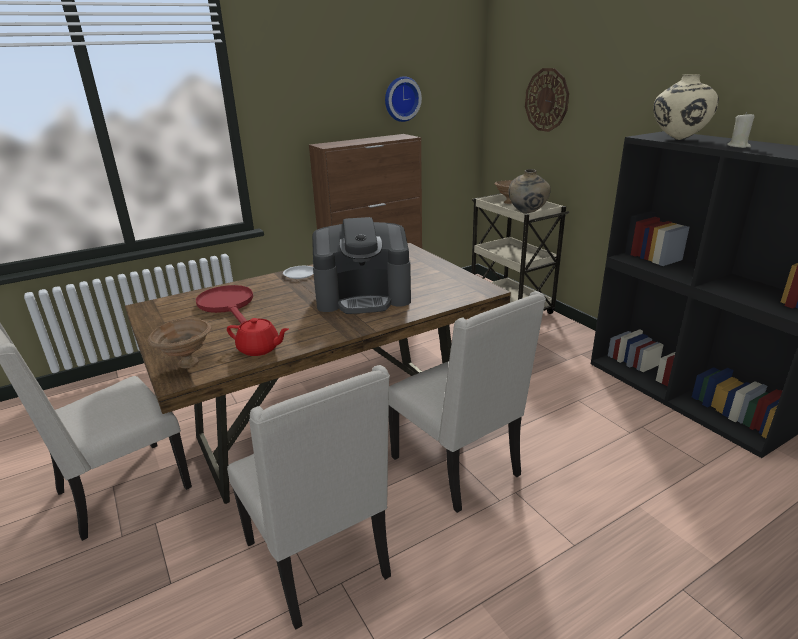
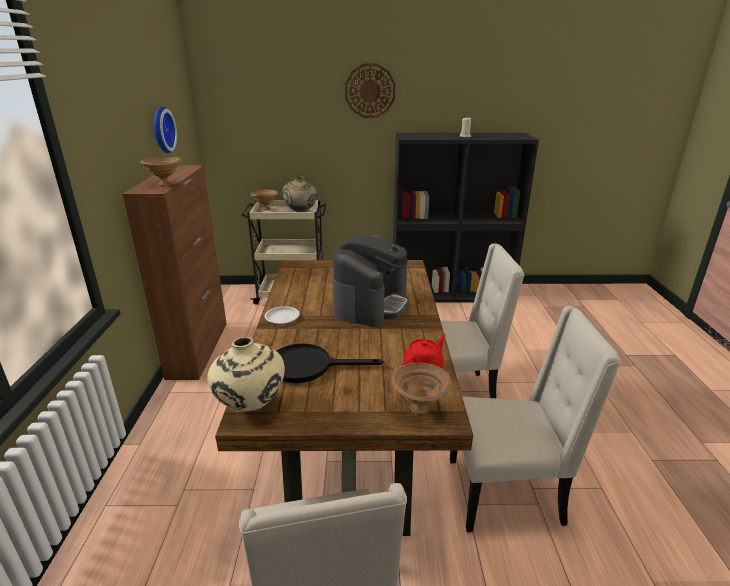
camera: 60 degrees left, 0 degrees up
red frying pan [196,285,253,324] -> black frying pan [277,343,383,383]
wall clock [525,68,569,132] -> wall clock moved to [345,64,396,118]
beige vase [653,74,719,140] -> beige vase moved to [207,337,285,411]
none -> brown bowl [140,157,181,186]

